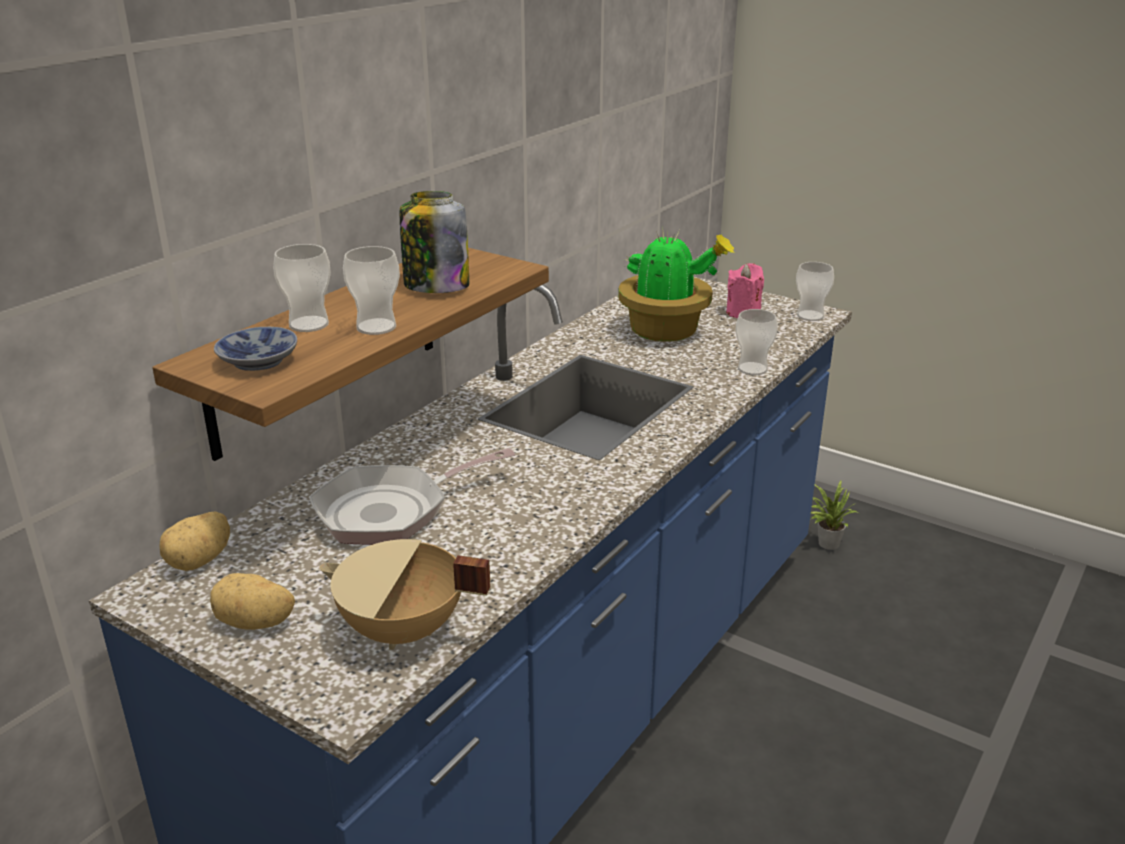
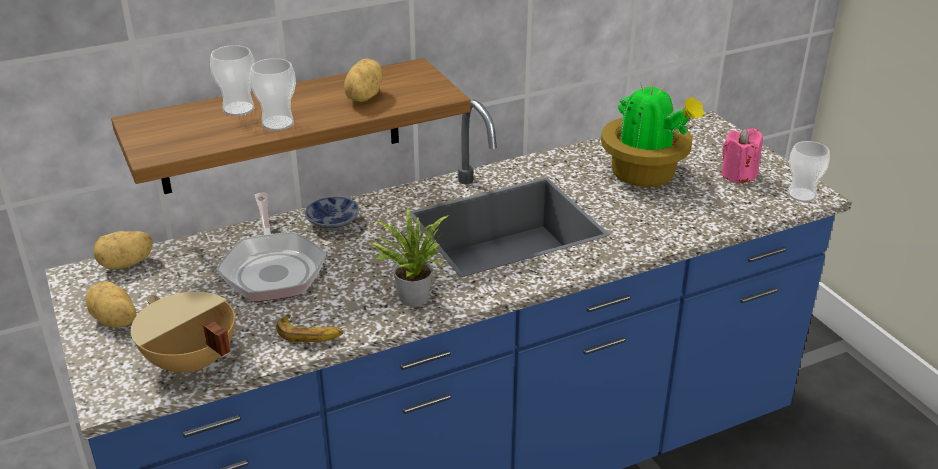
camera: 30 degrees right, 5 degrees up
bowl [214,327,297,371] -> bowl moved to [305,196,359,230]
frying pan [309,448,515,545] -> frying pan turned 105 degrees counterclockwise [216,193,327,302]
jar [400,191,469,293] -> potato [344,58,383,102]
cup [735,309,778,375] -> none
potted plant [810,480,858,550] -> potted plant moved to [369,208,449,307]
none -> banana [276,315,343,342]

